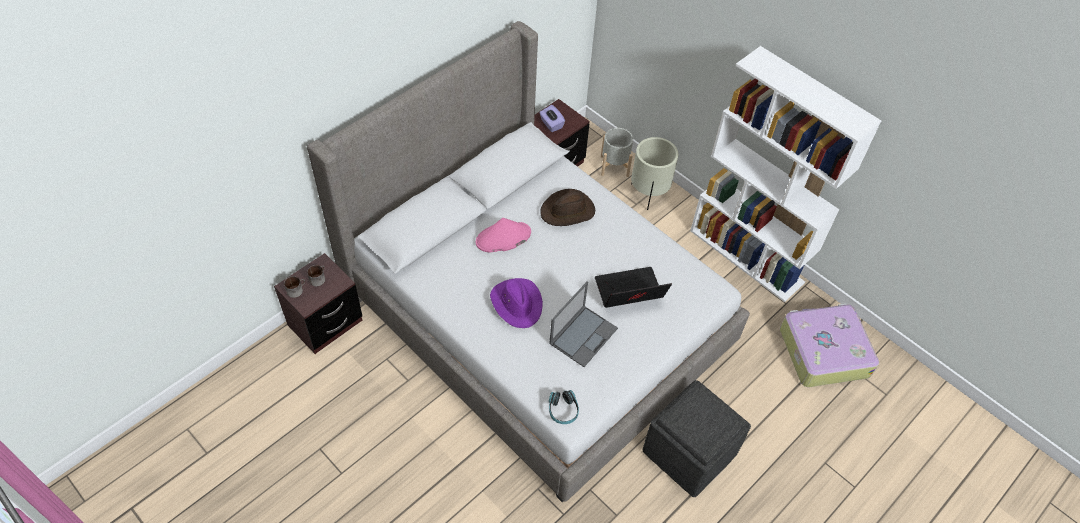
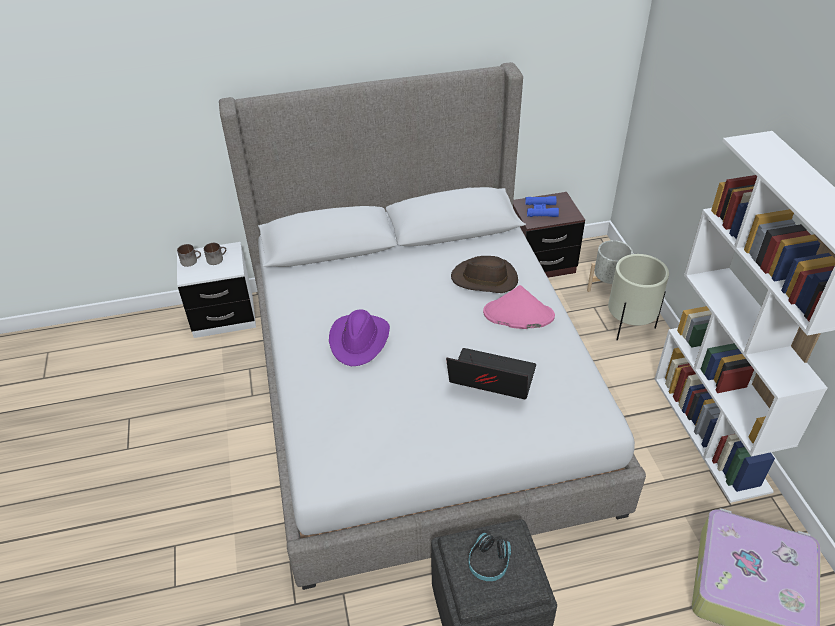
camera: 35 degrees right, 10 degrees down
brown nightstand [274,253,362,354] -> white nightstand [177,242,256,338]
pink hat [476,218,531,253] -> pink hat moved to [483,285,555,329]
purple tissue box [539,105,565,132] -> blue binoculars [525,196,559,217]
laptop [549,282,618,367] -> none
headphones [549,390,579,424] -> headphones moved to [468,533,511,581]

